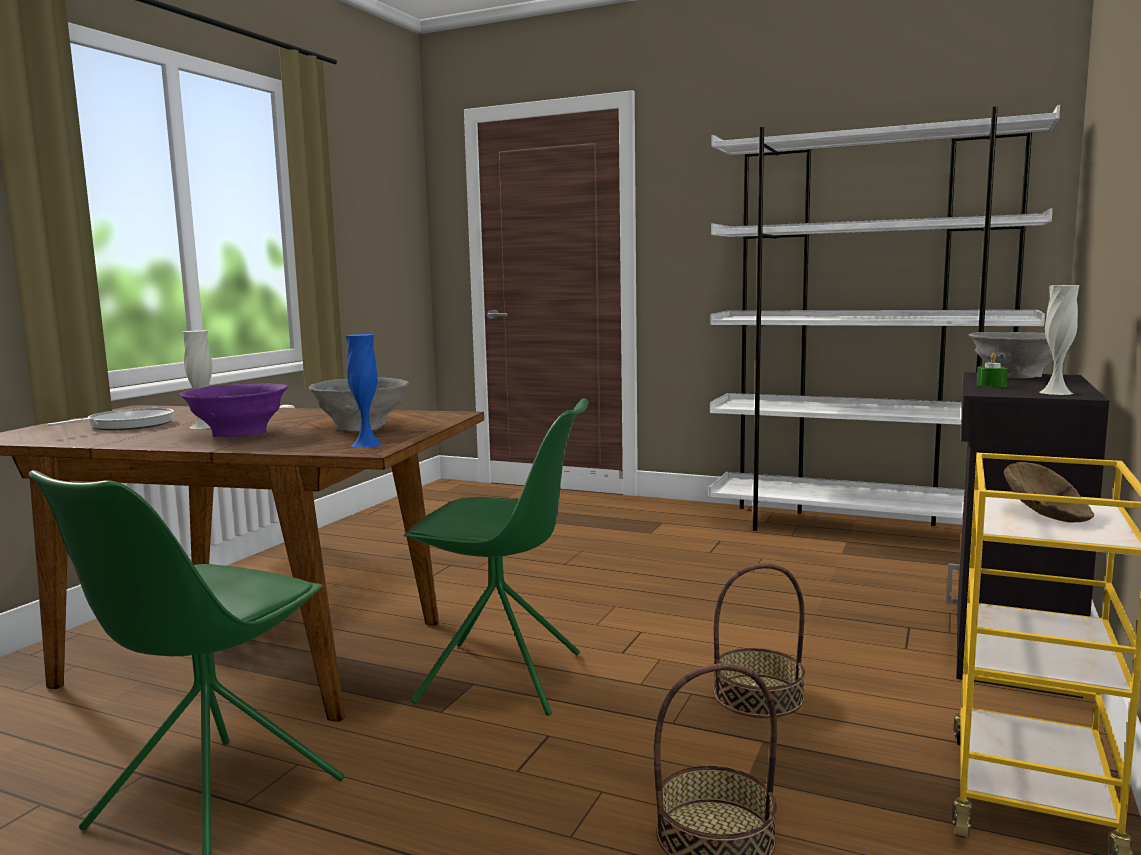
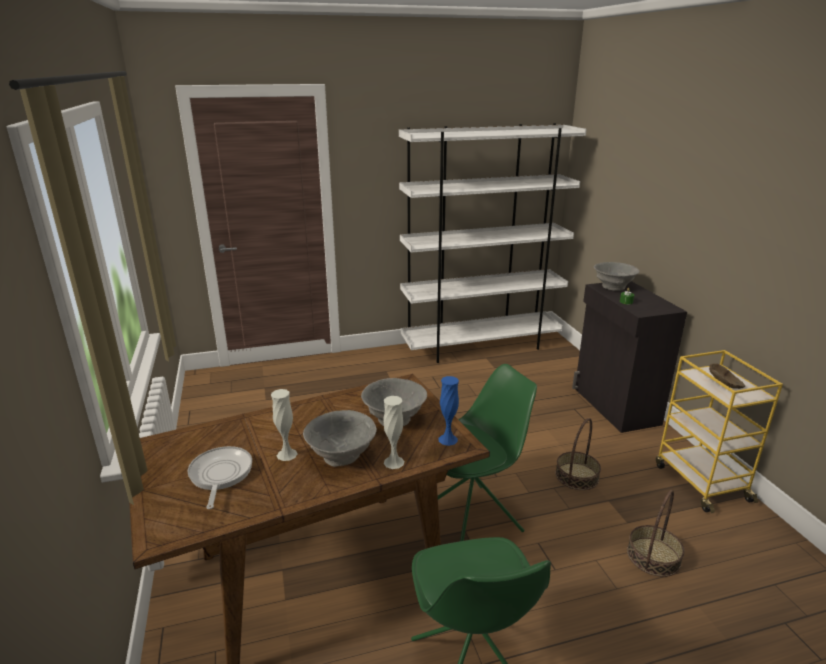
camera: 40 degrees left, 15 degrees up
purple bowl [180,383,288,437] -> grey bowl [303,410,377,467]
white vase [1039,285,1079,395] -> white vase moved to [384,396,404,469]

